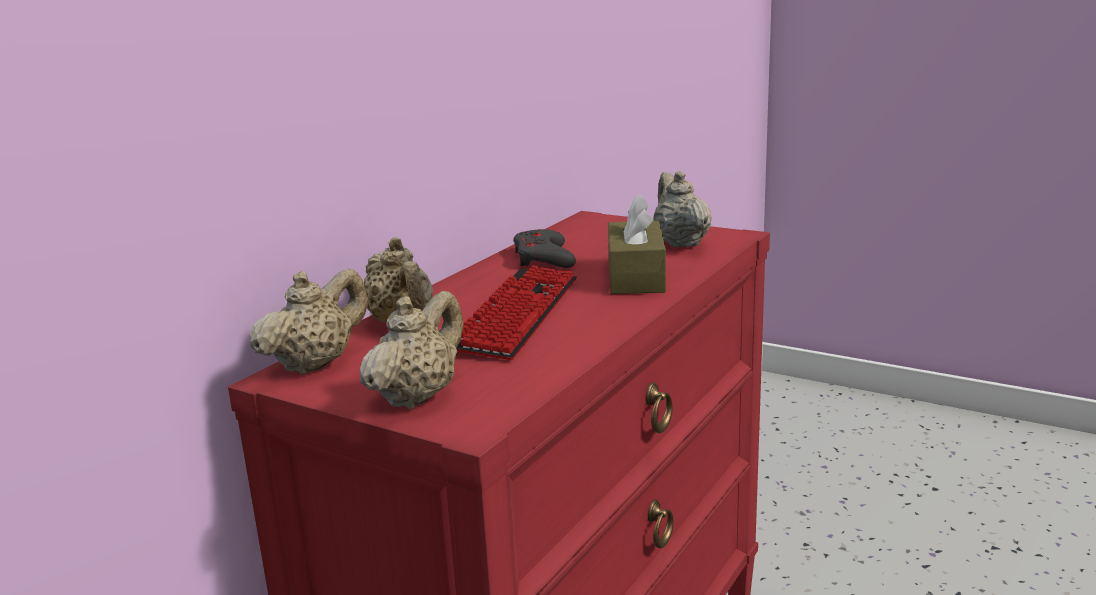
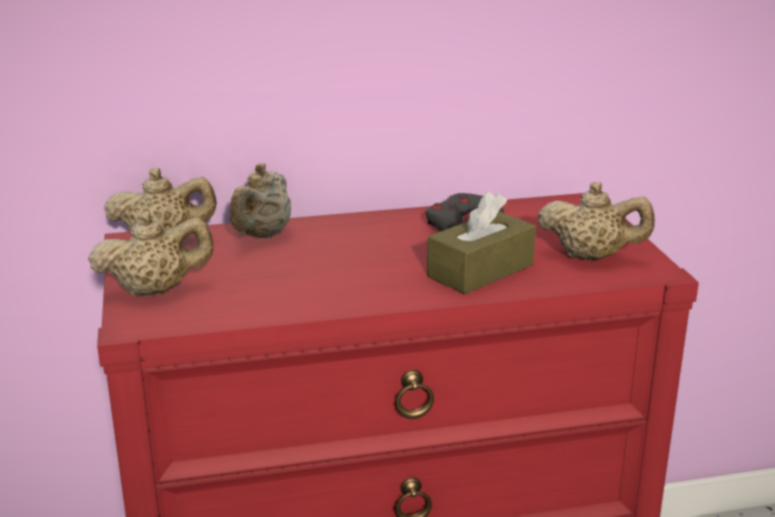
camera: 45 degrees right, 5 degrees up
keyboard [456,265,577,360] -> none
beige teapot [653,171,712,247] -> beige teapot turned 75 degrees clockwise [538,182,655,260]

